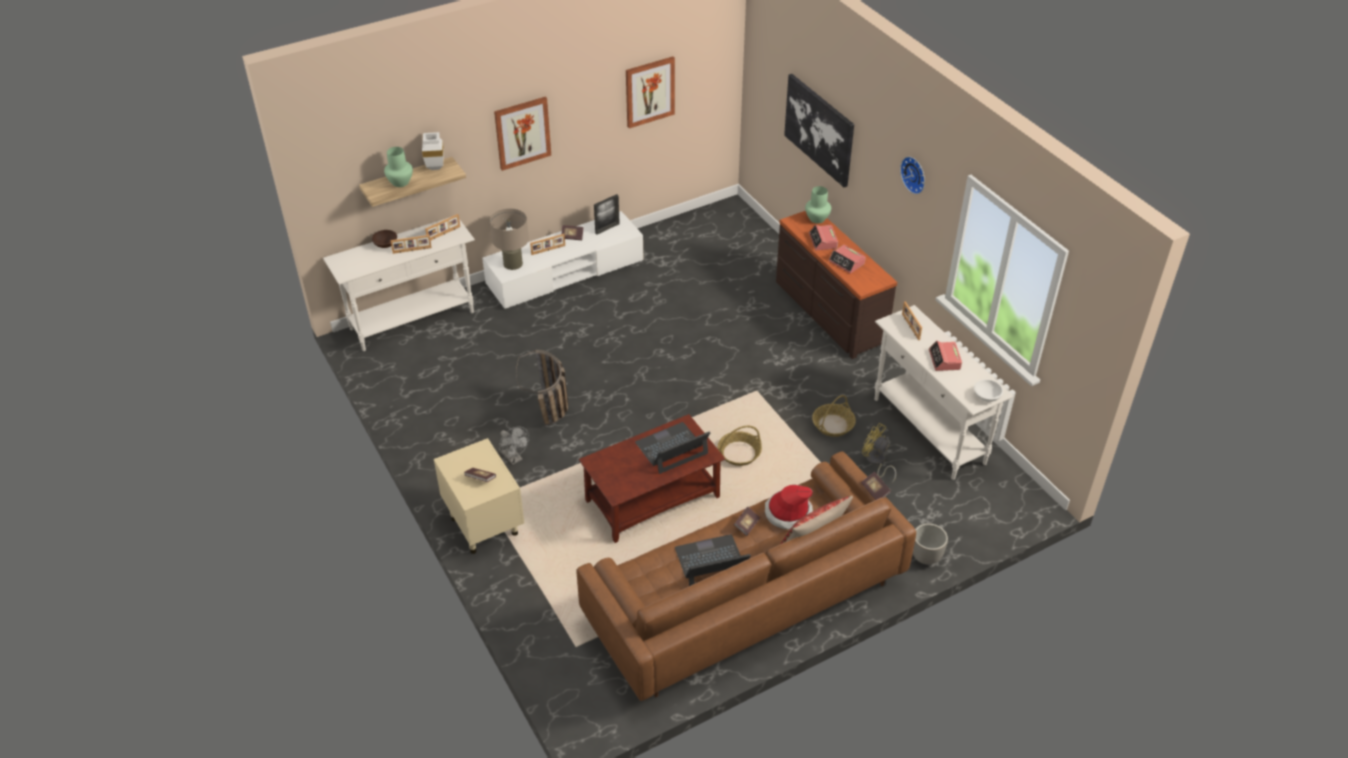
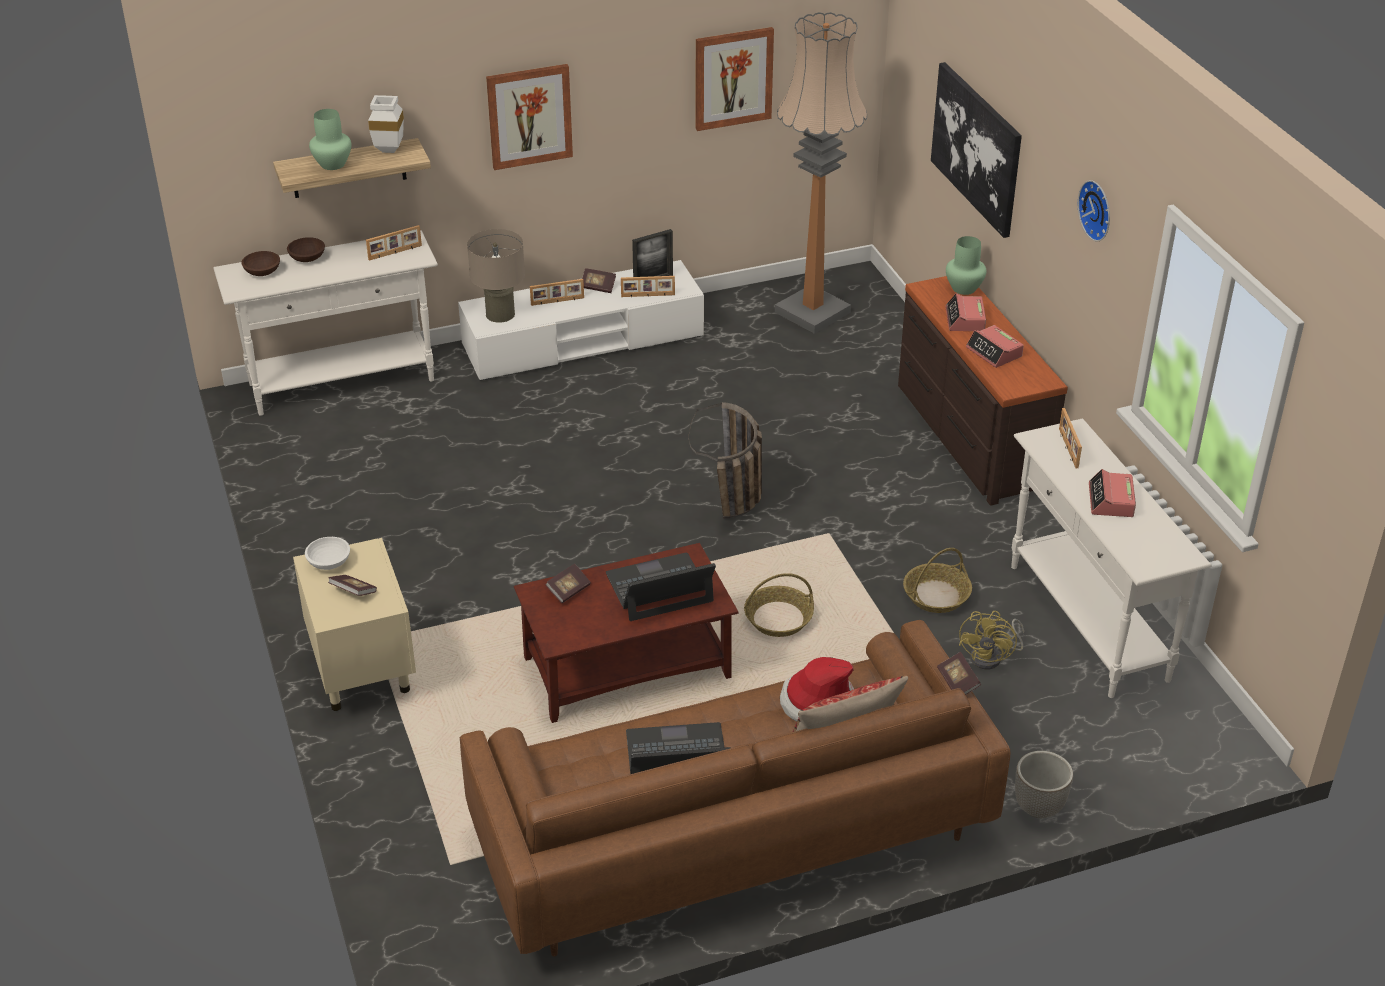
camera: 10 degrees right, 5 degrees down
picture frame [390,235,432,254] -> picture frame moved to [621,276,675,297]
grey fan [499,426,529,465] -> none
basket [516,350,568,425] -> basket moved to [688,402,762,518]
book [734,506,760,536] -> book moved to [545,563,591,603]
yellow fan [862,423,896,483] -> yellow fan turned 120 degrees counterclockwise [959,611,1024,669]
white bowl [974,379,1003,402] -> white bowl moved to [305,537,350,570]
none -> brown bowl [241,251,280,276]
none -> floor lamp [775,12,867,334]

